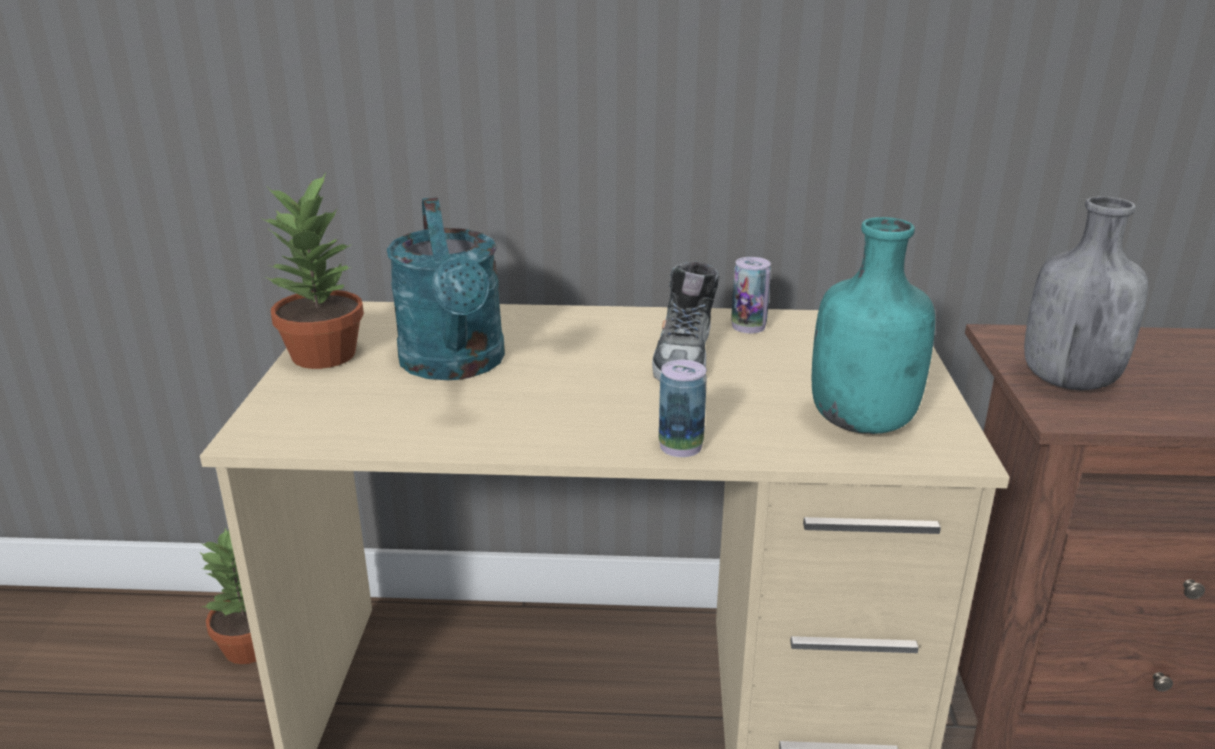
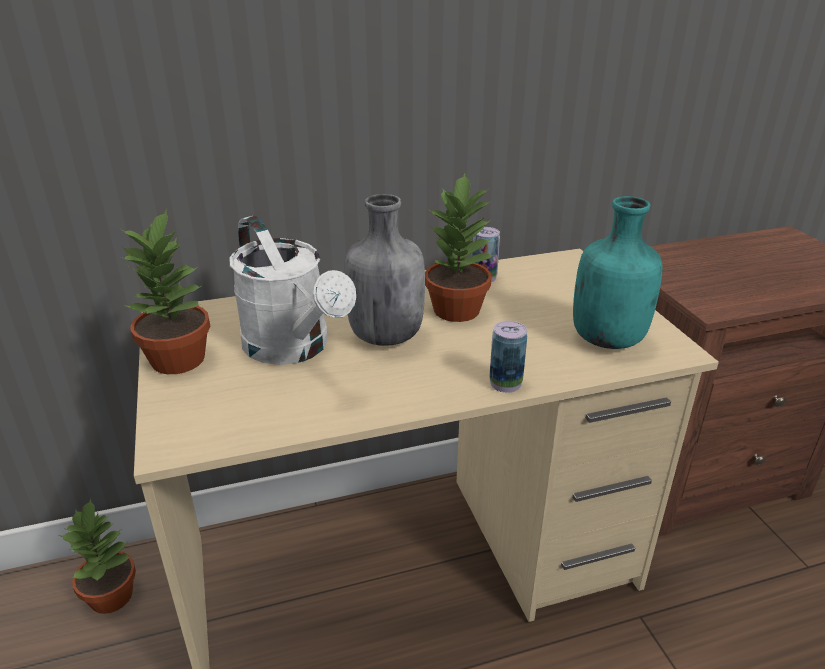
camera: 20 degrees left, 5 degrees up
turquoise watering can [387,197,505,380] -> white watering can [230,216,356,365]
shoe [652,262,719,381] -> potted plant [425,174,494,322]
grey bottle [1024,196,1148,390] -> grey bottle moved to [344,194,425,346]

